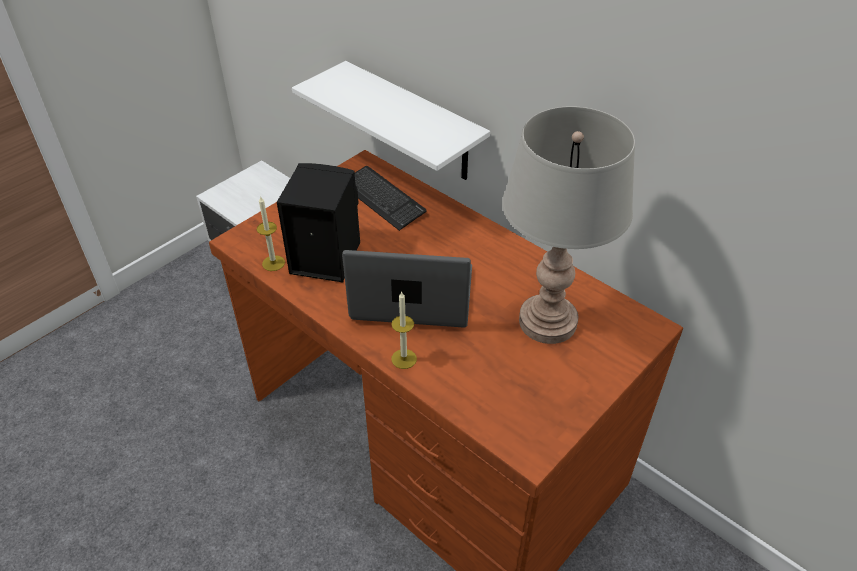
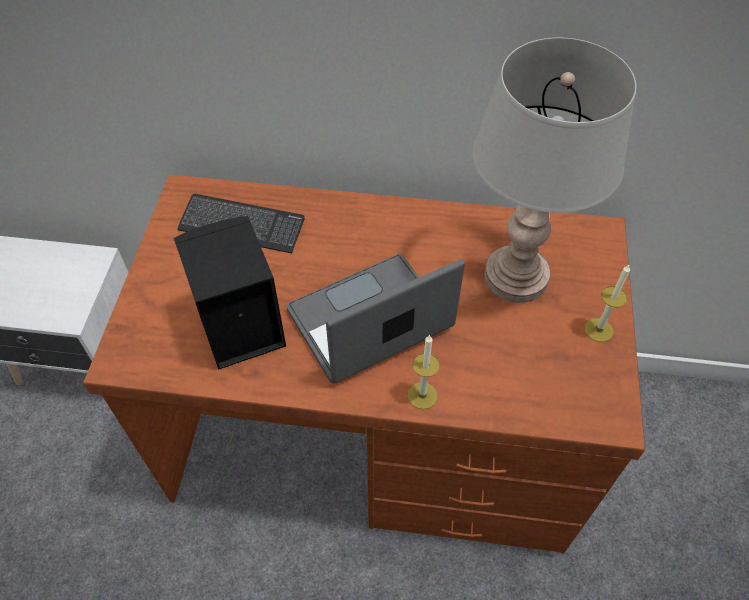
camera: 35 degrees left, 10 degrees up
candle [257,196,285,271] -> candle moved to [585,265,630,342]
white shelf [292,61,490,180] -> none

